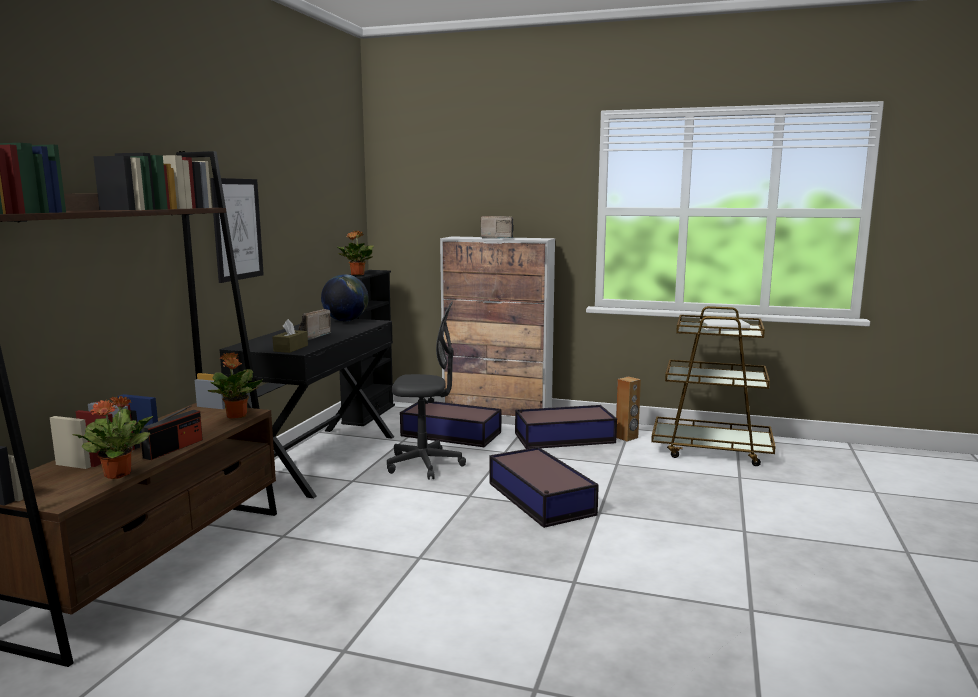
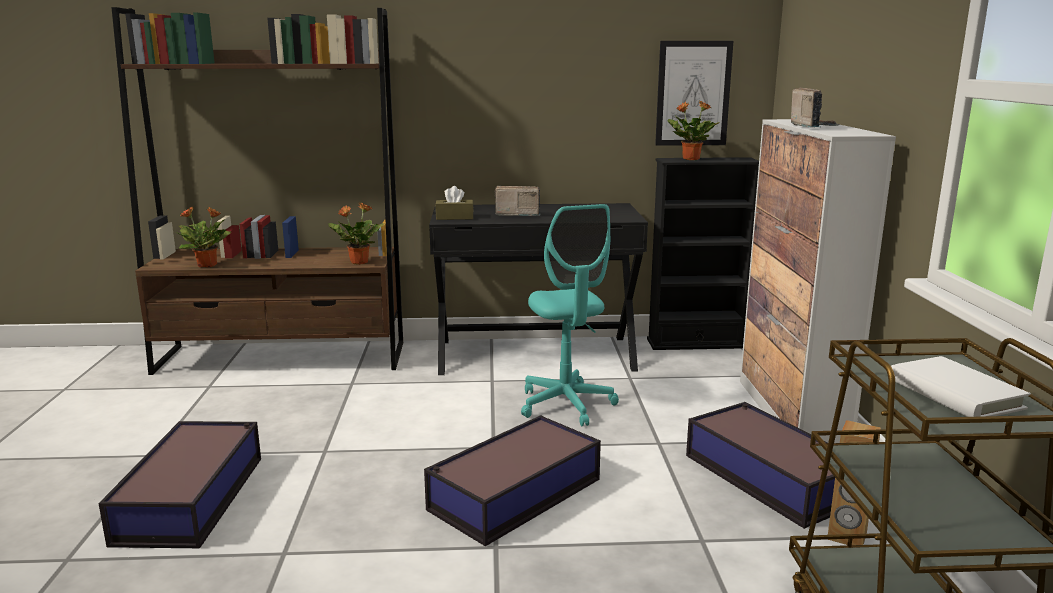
camera: 70 degrees right, 5 degrees up
radio [141,405,203,460] -> none
picture [210,178,264,283] -> picture moved to [655,41,733,146]
globe [321,274,369,322] -> none
grey office chair [387,302,466,480] -> turquoise office chair [521,204,619,426]
storage box [400,401,501,447] -> storage box moved to [99,421,261,548]

